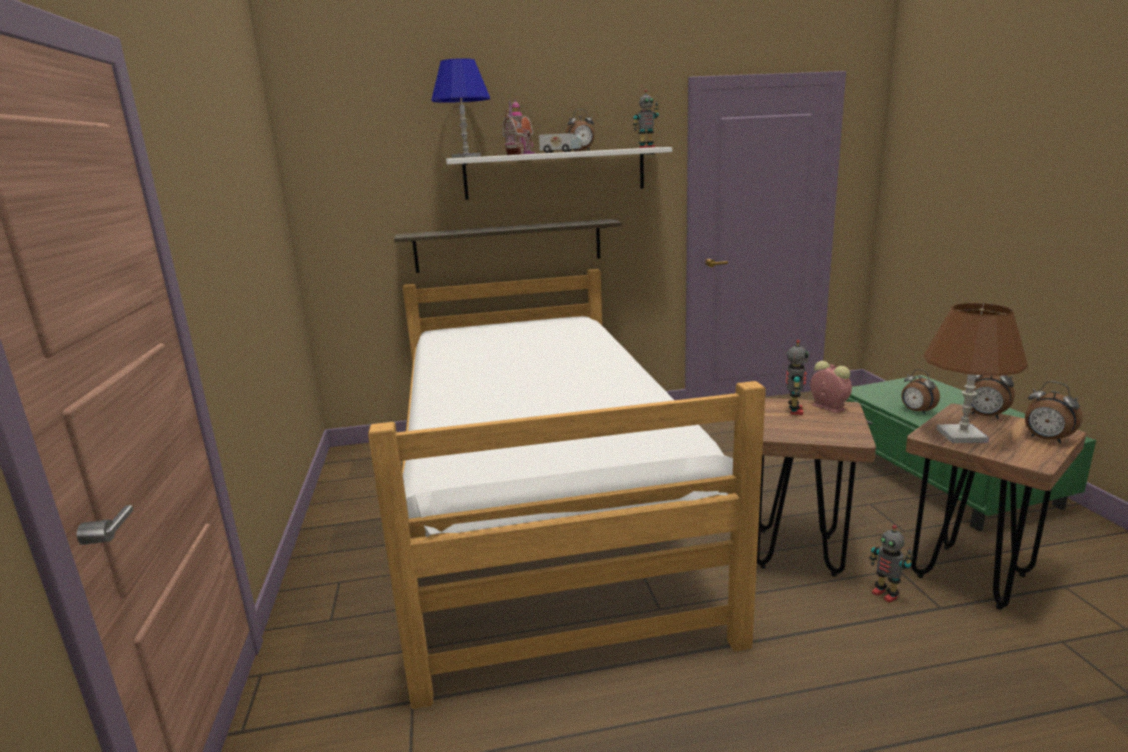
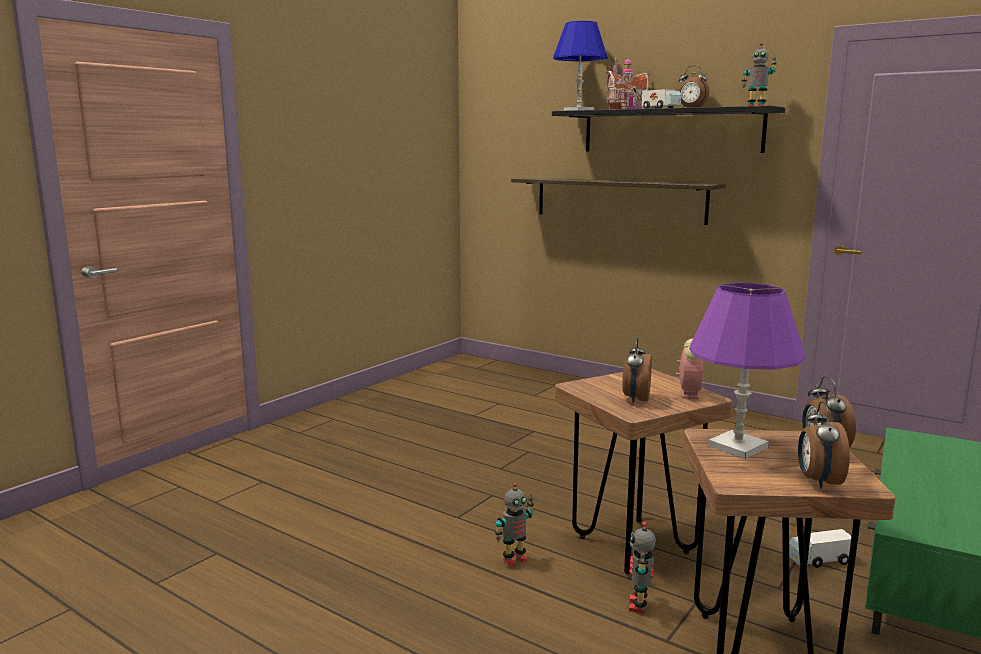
camera: 45 degrees right, 5 degrees down
bed [368,269,766,709] -> none
white shelf [446,147,672,200] -> black shelf [552,106,785,153]
toy robot [786,340,809,415] -> toy robot moved to [495,482,534,566]
alarm clock [901,369,940,414] -> alarm clock moved to [622,338,652,403]
brown table lamp [924,303,1028,443] -> purple table lamp [689,283,805,459]
none -> toy truck [789,529,852,568]

